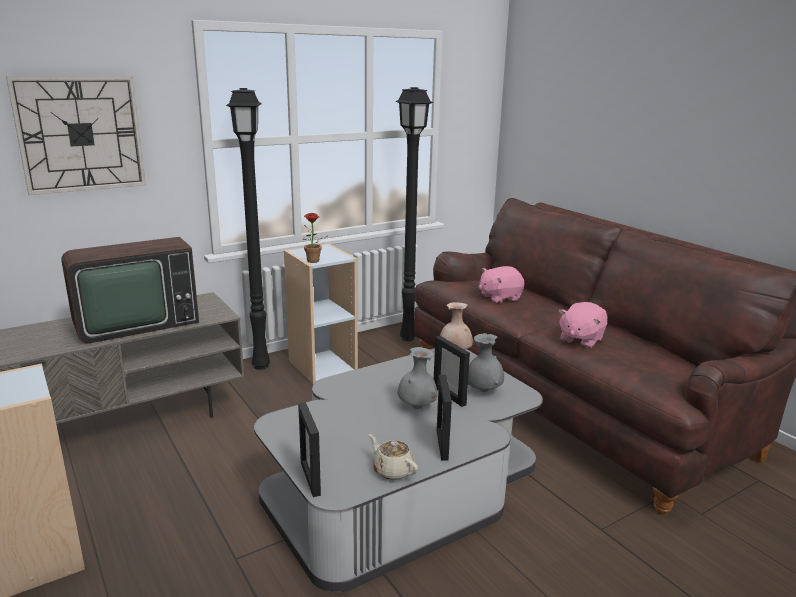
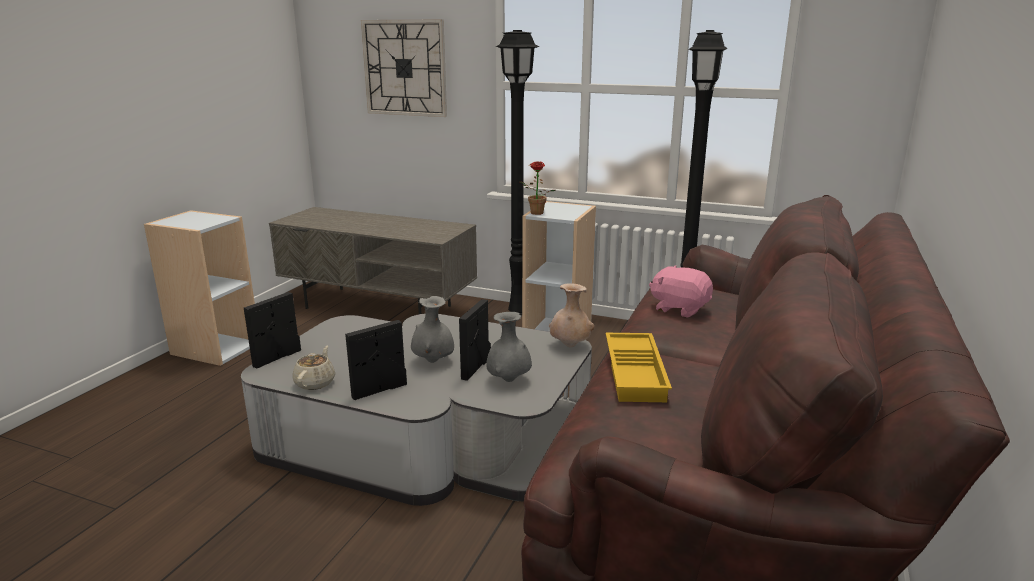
camera: 55 degrees right, 0 degrees up
television [62,237,199,343] -> none
pink plush toy [559,302,607,349] -> yellow tray [606,333,672,402]

